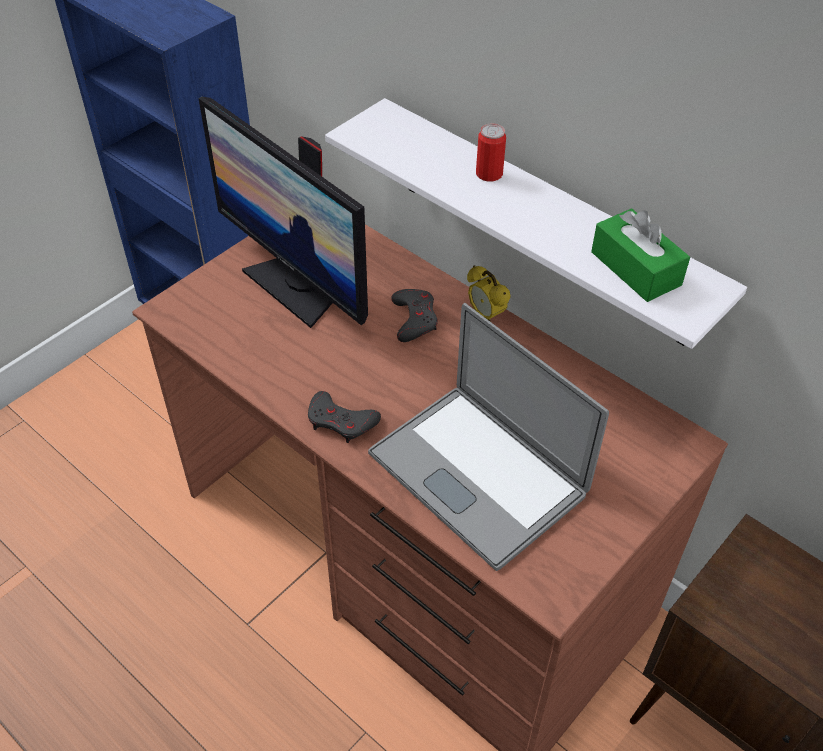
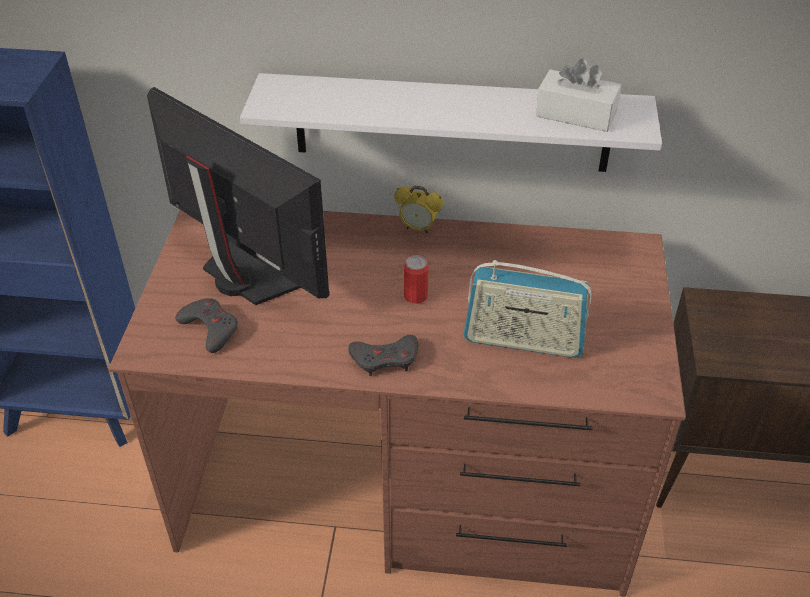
camera: 35 degrees left, 5 degrees down
monitor [198,97,368,328] -> monitor turned 150 degrees counterclockwise [147,87,329,305]
laptop [368,303,609,571] -> radio [464,260,592,358]
grey game controller [391,289,438,342] -> grey game controller moved to [176,298,238,353]
can [476,124,506,182] -> can moved to [404,255,429,304]
green tissue box [591,208,690,302] -> white tissue box [535,59,622,132]

